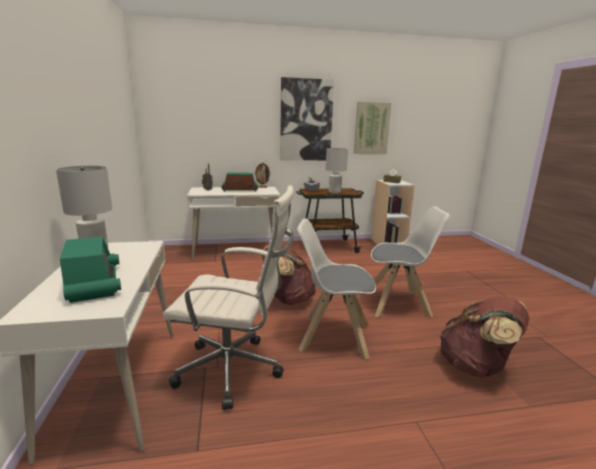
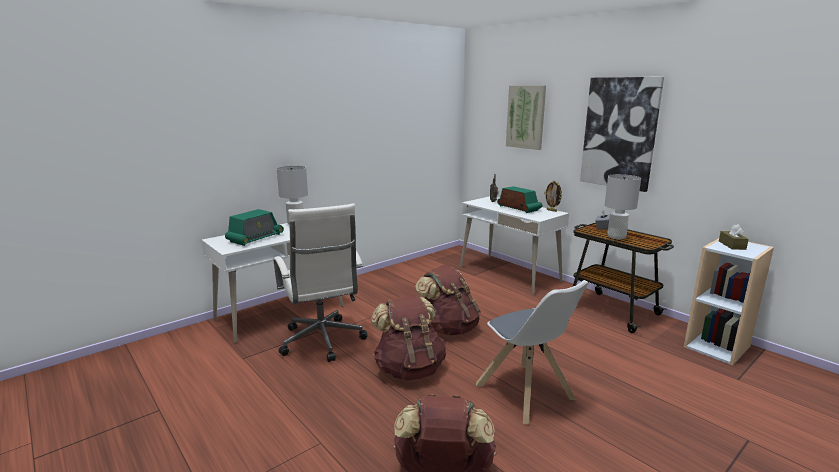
camera: 60 degrees right, 0 degrees up
chair [297,218,376,360] -> brown backpack [371,295,446,381]
picture [354,102,391,154] -> picture moved to [506,85,546,150]

